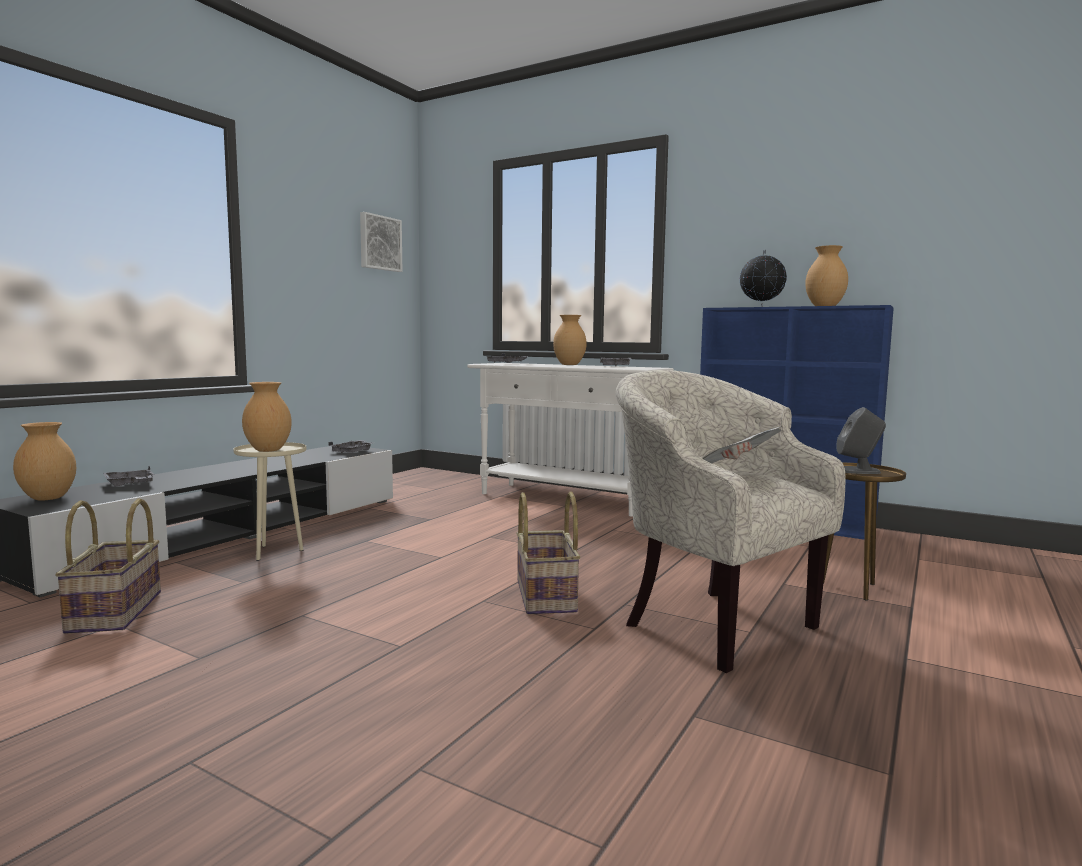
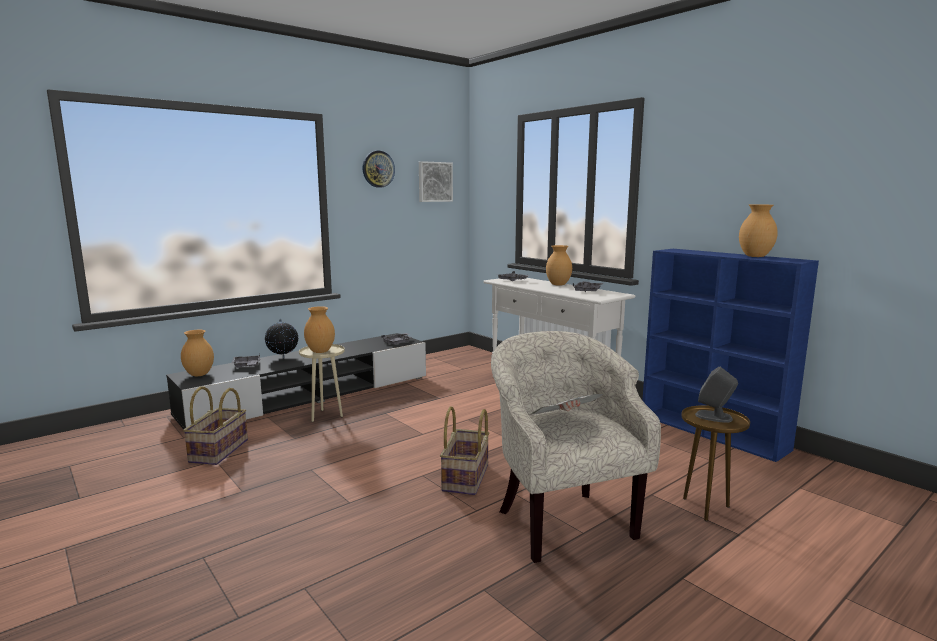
camera: 20 degrees right, 5 degrees up
globe [739,250,787,307] -> globe moved to [265,319,299,358]
none -> wall clock [362,151,395,188]

